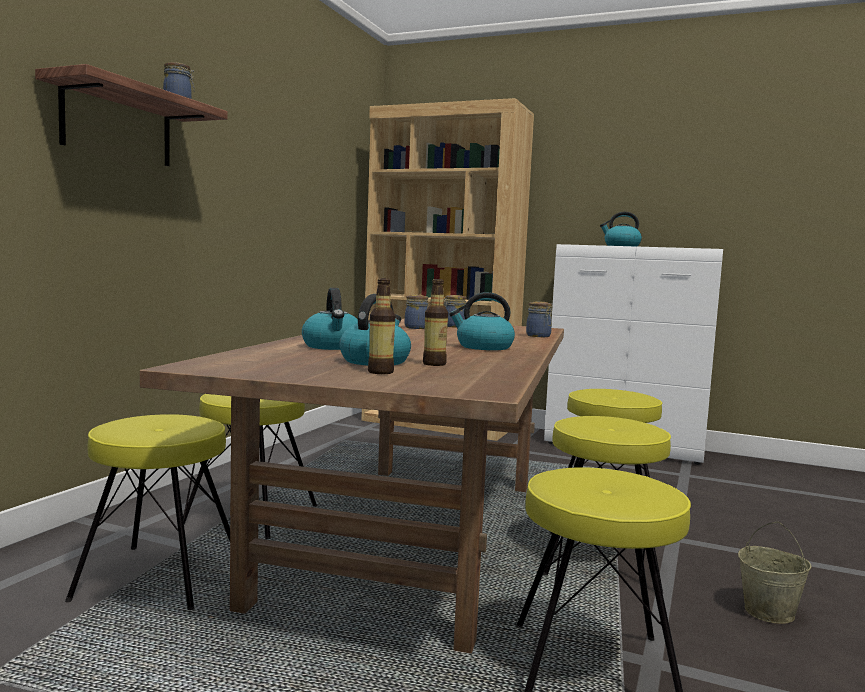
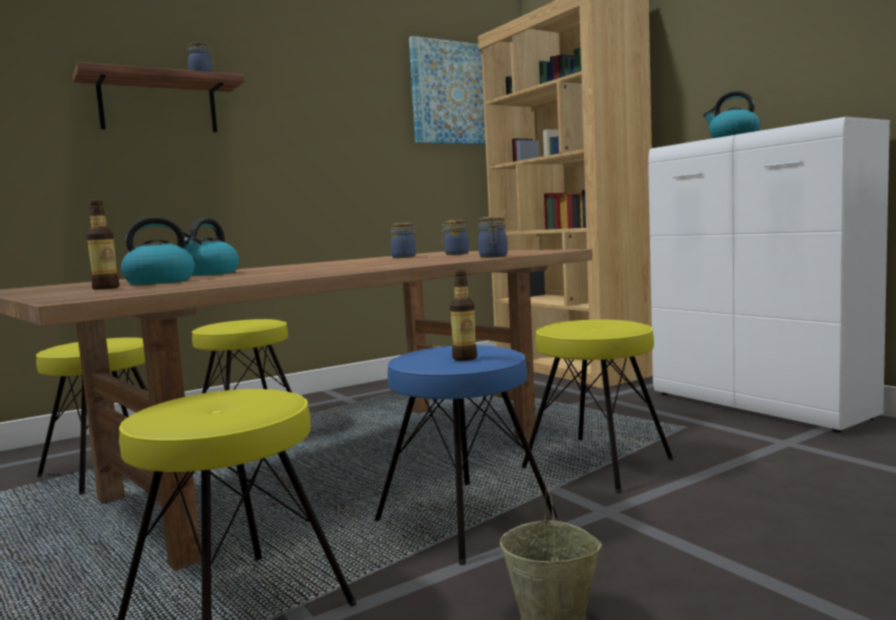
camera: 35 degrees right, 0 degrees up
bottle [423,279,448,366] -> bottle moved to [450,270,477,361]
kettle [449,292,515,350] -> none
yellow stool [543,416,671,593] -> blue stool [374,345,558,565]
none -> picture [409,36,486,145]

